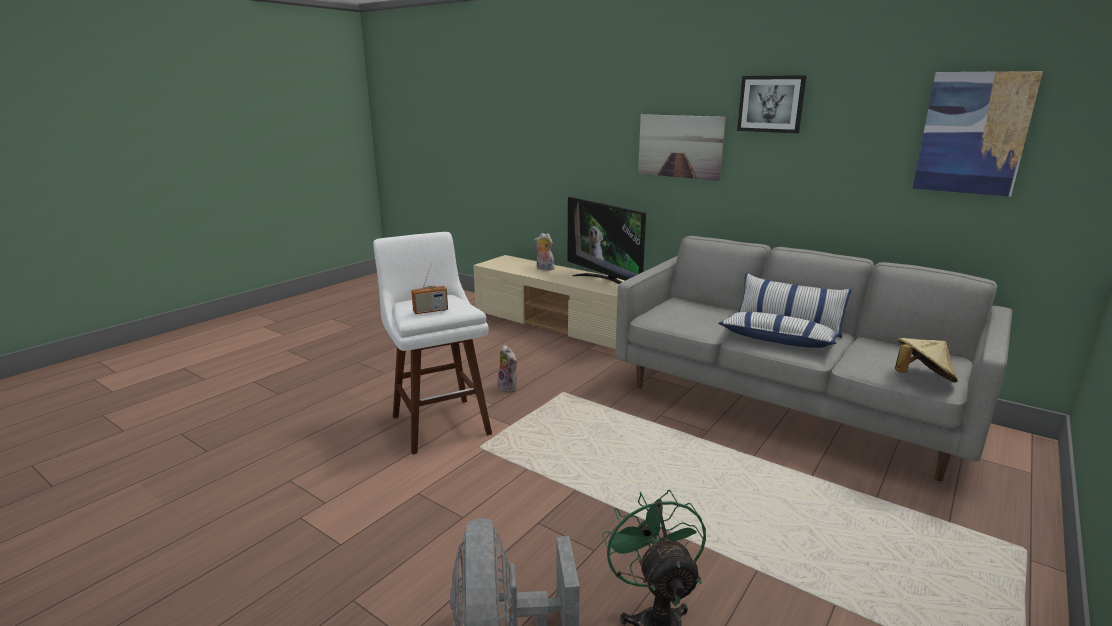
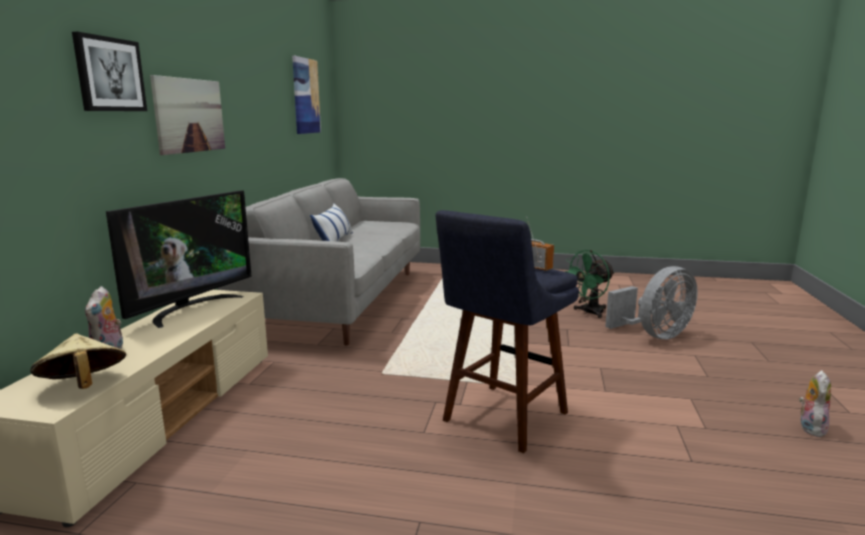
camera: 115 degrees left, 5 degrees down
white stool [373,232,492,455] -> blue stool [435,210,579,453]
plush toy [497,345,517,393] -> plush toy moved to [799,370,831,437]
pillow [718,312,839,348] -> none
picture [737,75,807,133] -> picture moved to [72,32,147,111]
beige hat [895,338,958,383] -> beige hat moved to [30,333,126,389]

